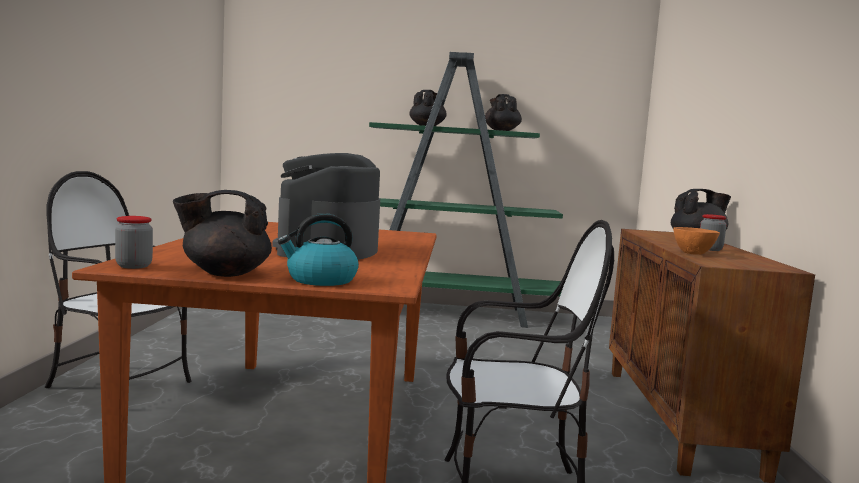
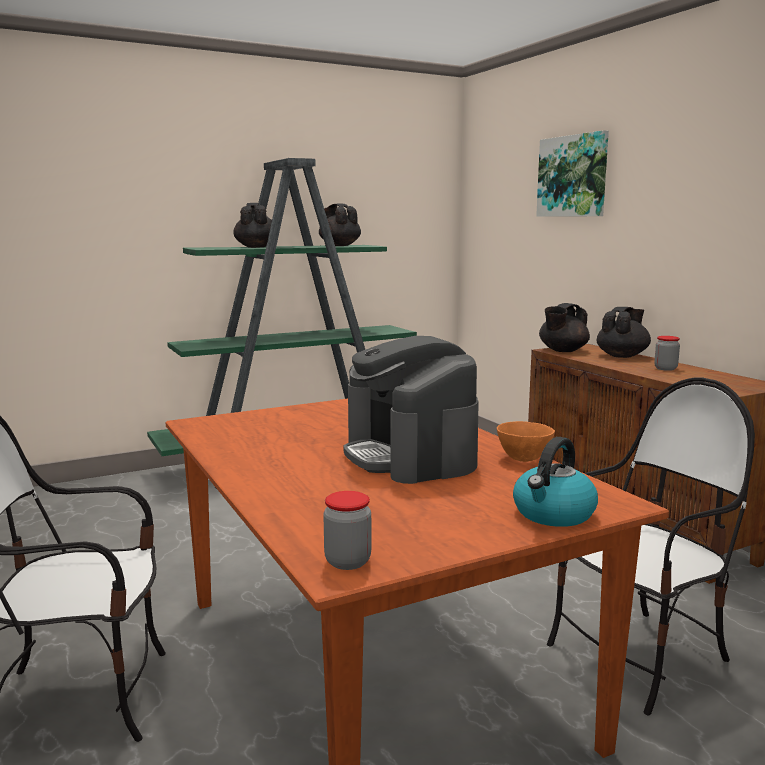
camera: 30 degrees left, 5 degrees up
black teapot [173,190,272,277] -> black teapot moved to [539,303,590,352]
orange bowl [673,227,720,255] -> orange bowl moved to [497,421,555,462]
none -> picture [536,130,609,217]

